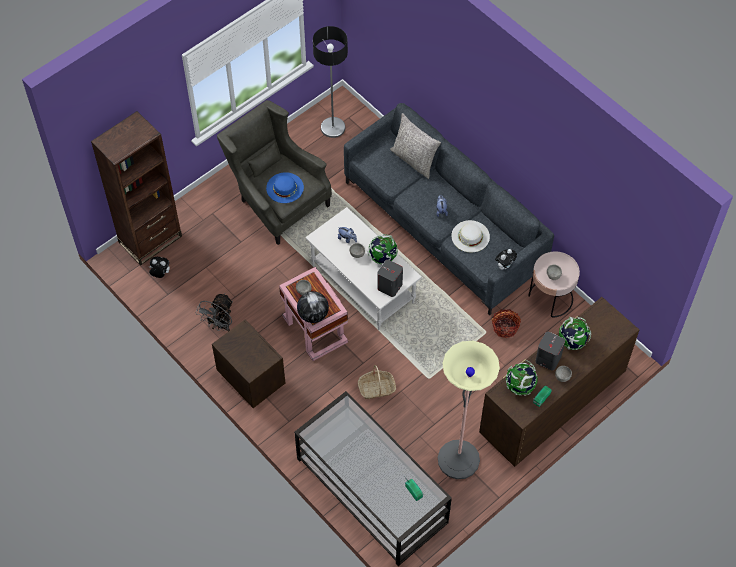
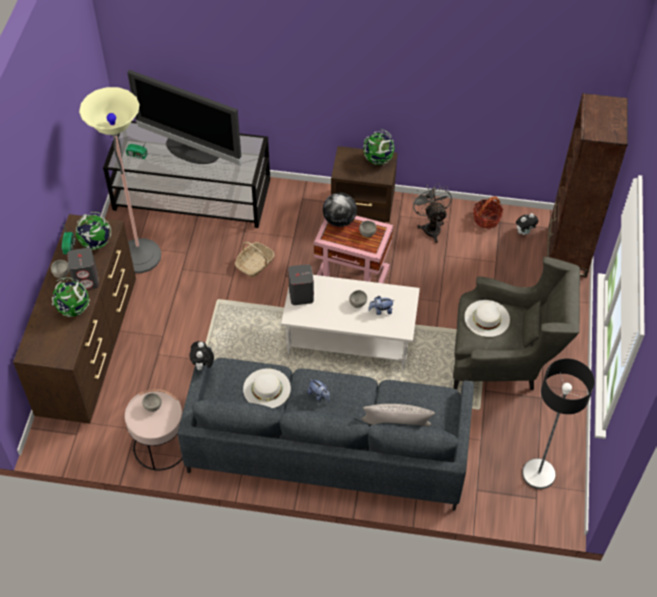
camera: 140 degrees right, 5 degrees down
blue hat [266,172,304,203] -> white hat [464,300,510,337]
globe [367,234,398,265] -> globe moved to [363,129,395,165]
basket [492,309,521,338] -> basket moved to [473,196,503,229]
none -> television [127,70,242,166]

